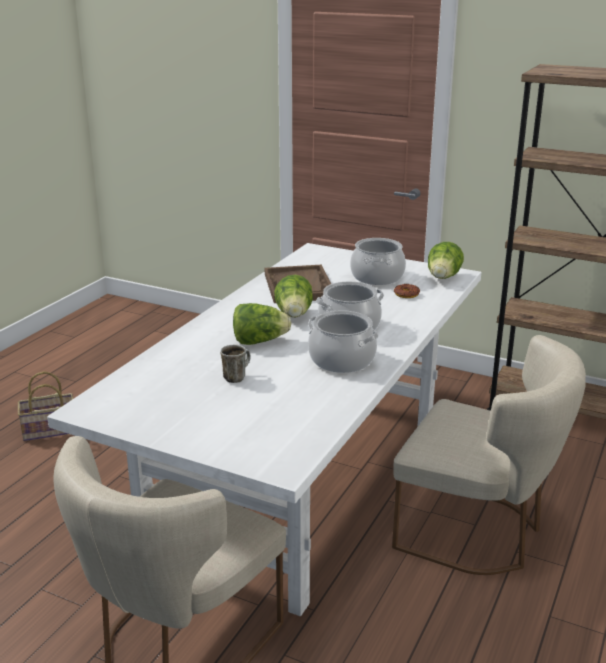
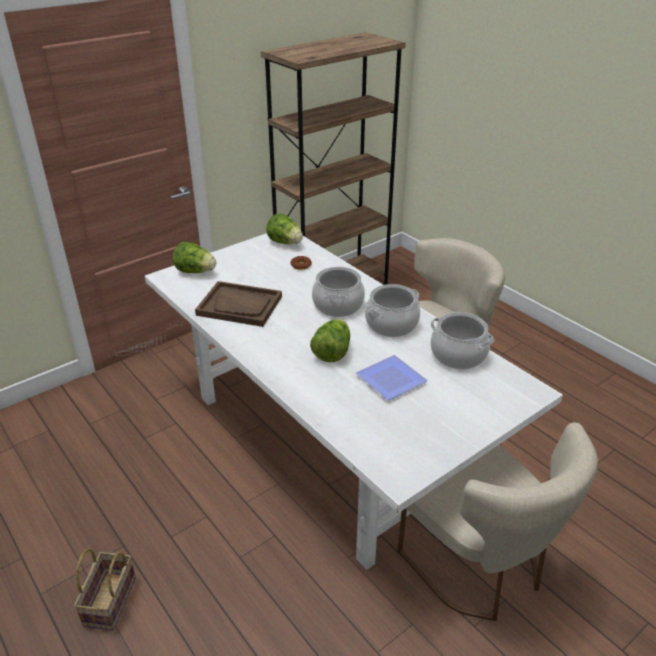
camera: 65 degrees left, 10 degrees up
mug [220,345,251,383] -> plate [356,355,428,401]
lettuce [274,275,313,318] -> lettuce moved to [173,242,216,273]
cooking pot [350,238,406,285] -> cooking pot moved to [431,312,494,369]

